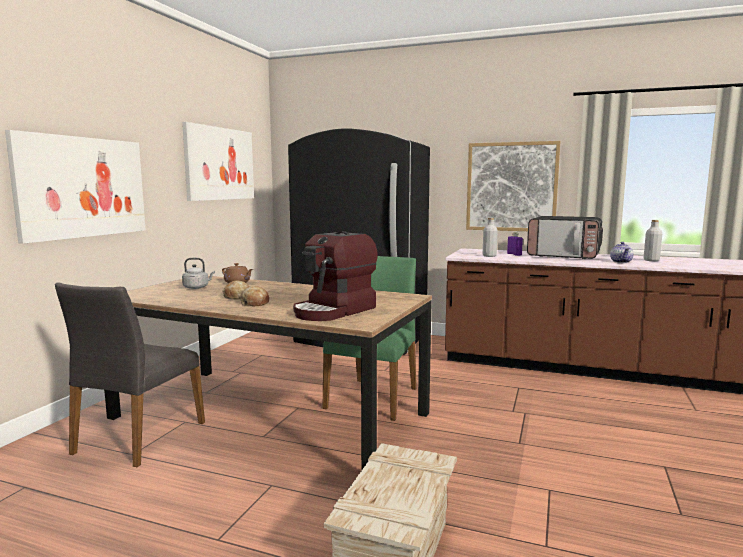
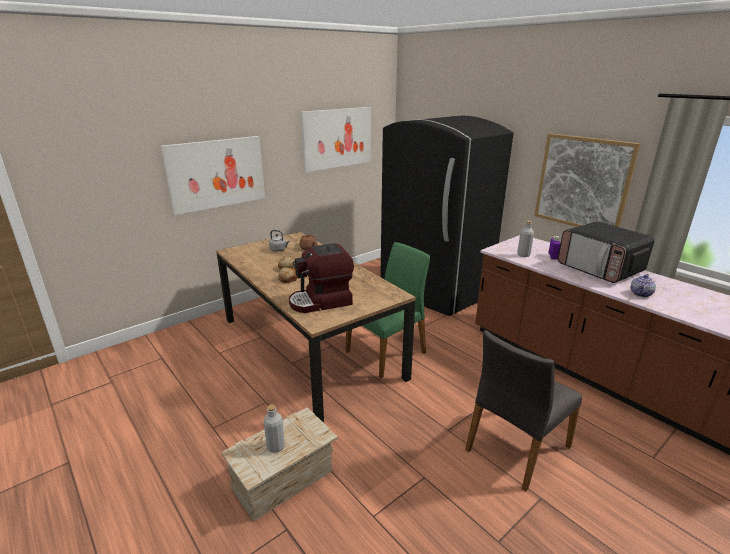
camera: 30 degrees right, 15 degrees up
grey chair [55,282,205,467] -> grey chair moved to [465,330,582,491]
grey bottle [644,220,662,261] -> grey bottle moved to [263,404,285,453]

